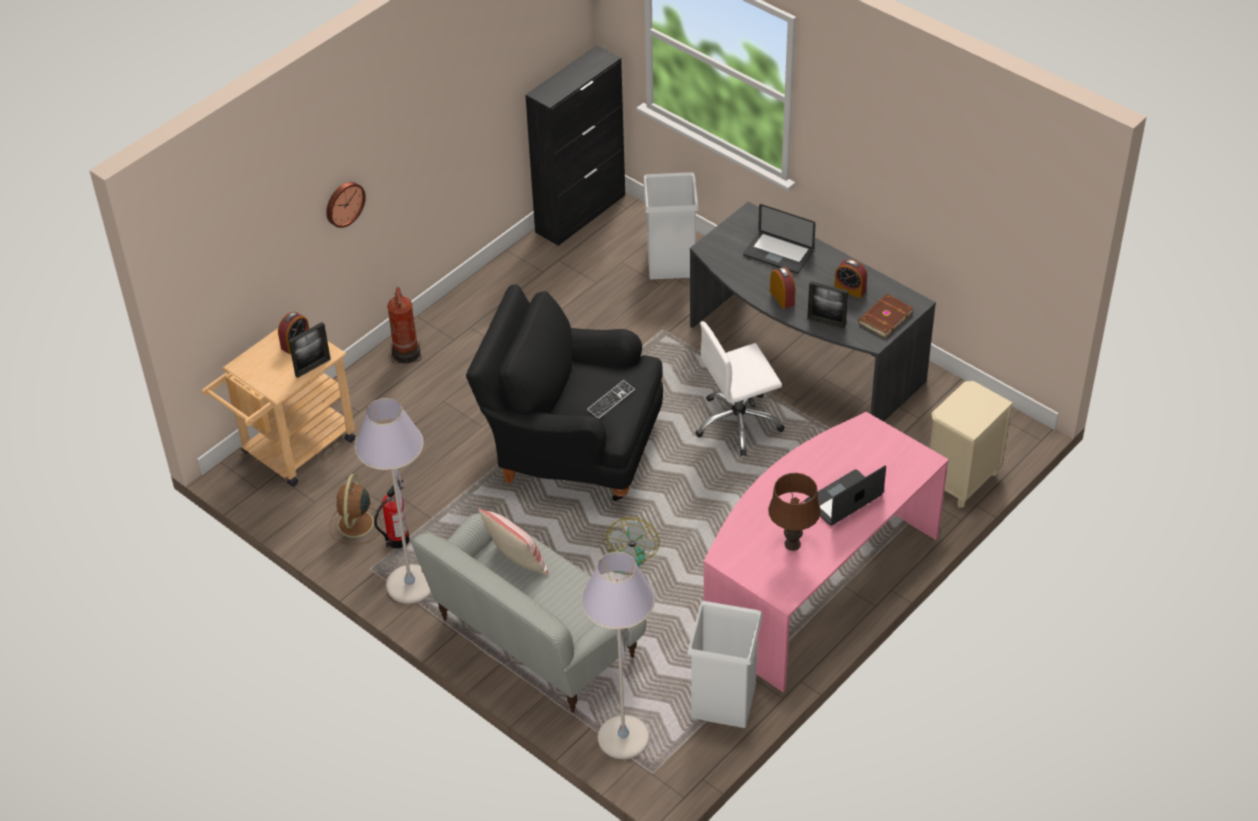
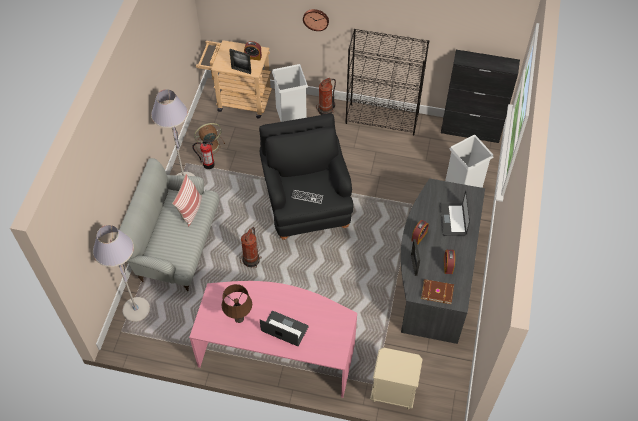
camera: 60 degrees right, 10 degrees up
fan [602,517,659,572] -> fire extinguisher [240,227,262,268]
white trash can [687,601,763,728] -> white trash can moved to [272,64,308,122]
white office chair [695,321,784,456] -> none
none -> black bookcase [345,29,429,136]

